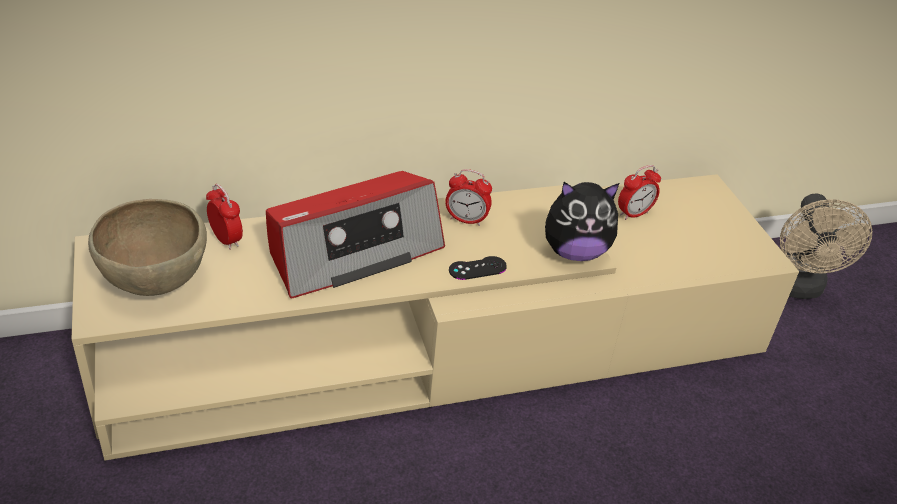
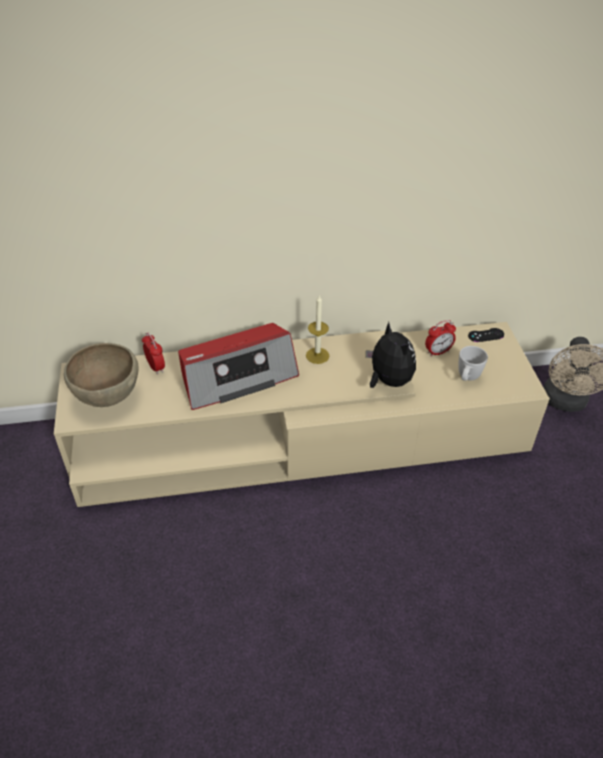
camera: 10 degrees right, 5 degrees up
alarm clock [445,169,492,226] -> candle [306,296,329,364]
black game controller [449,256,507,280] -> black game controller moved to [468,328,504,342]
plush toy [545,182,619,261] -> plush toy turned 120 degrees counterclockwise [366,322,416,388]
none -> white mug [458,346,488,381]

